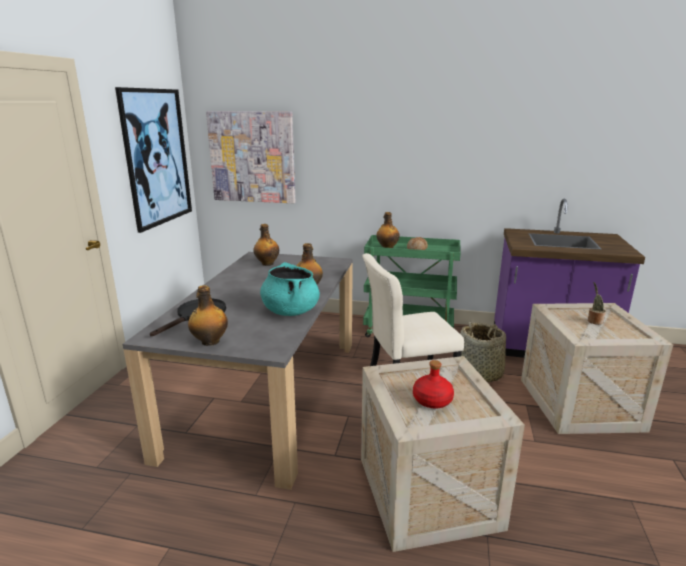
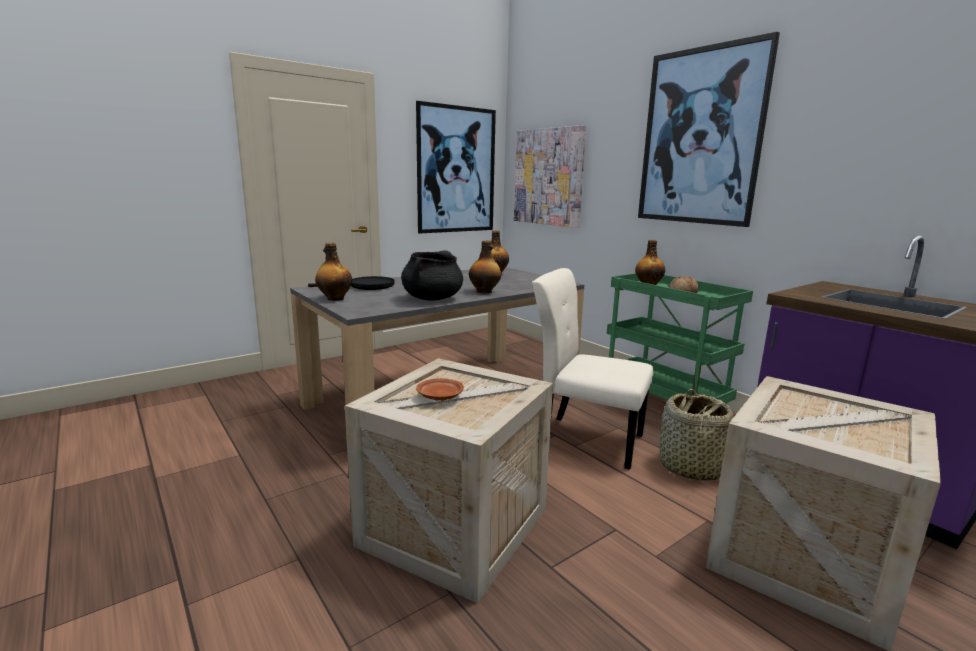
camera: 40 degrees right, 5 degrees down
turquoise cooking pot [260,262,320,316] -> black cooking pot [401,250,463,301]
red bottle [413,360,454,408] -> brown plate [416,378,464,401]
potted plant [588,282,606,325] -> none
none -> picture [638,32,780,227]

